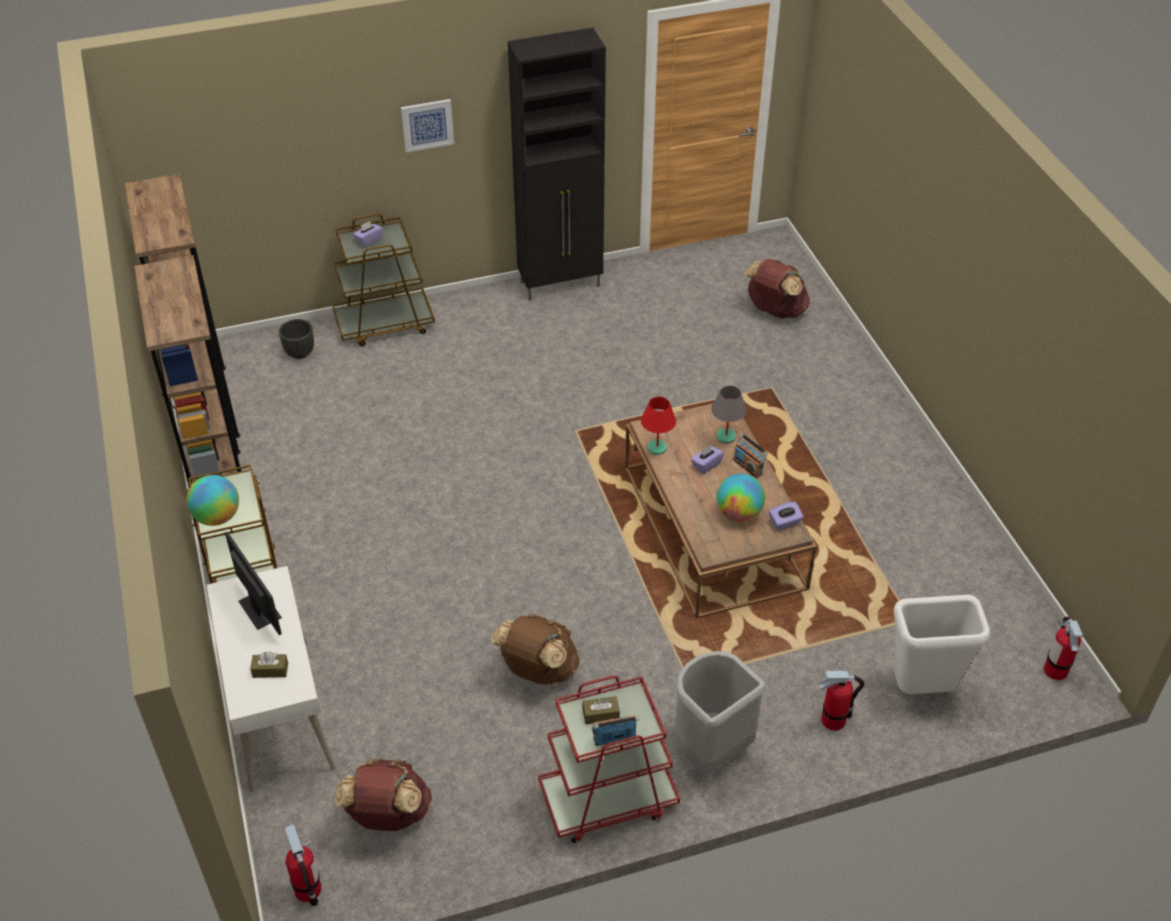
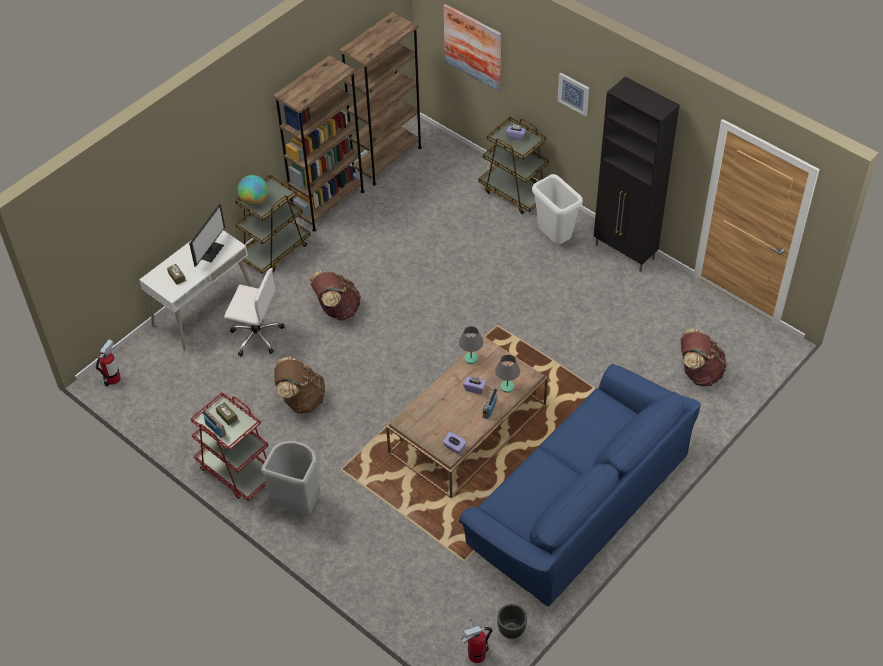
camera: 60 degrees right, 5 degrees up
black planter [279,319,314,359] -> black planter moved to [497,604,527,639]
brown backpack [335,759,432,831] -> brown backpack moved to [309,270,361,321]
red table lamp [641,397,676,455] -> grey table lamp [459,326,483,364]
globe [717,474,765,522] -> none
fire extinguisher [819,659,864,731] -> none
white trash can [894,595,991,694] -> white trash can moved to [532,174,583,244]
none -> white office chair [224,268,284,356]
none -> picture [444,4,502,92]
none -> blue sofa [459,364,701,606]

